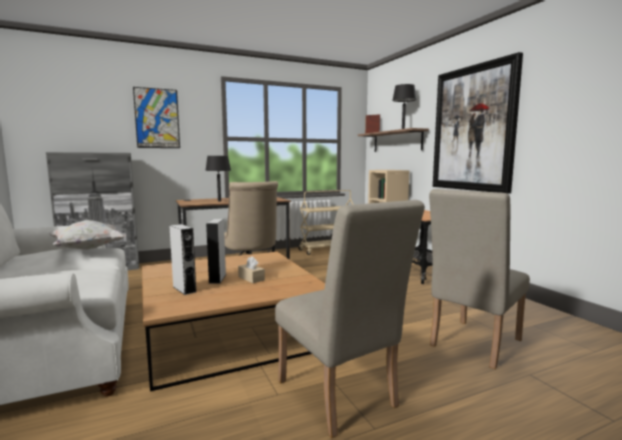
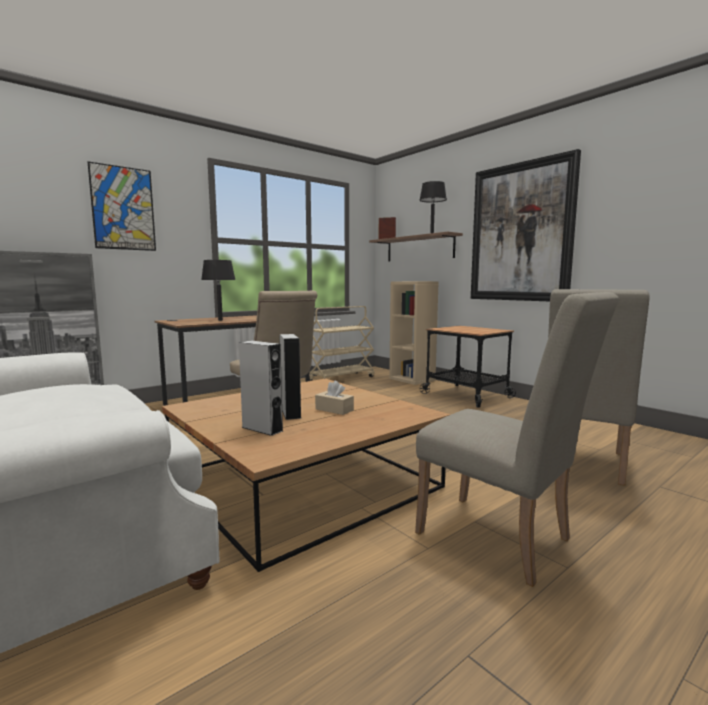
camera: 15 degrees left, 0 degrees up
white pillow [49,220,126,250] -> none

